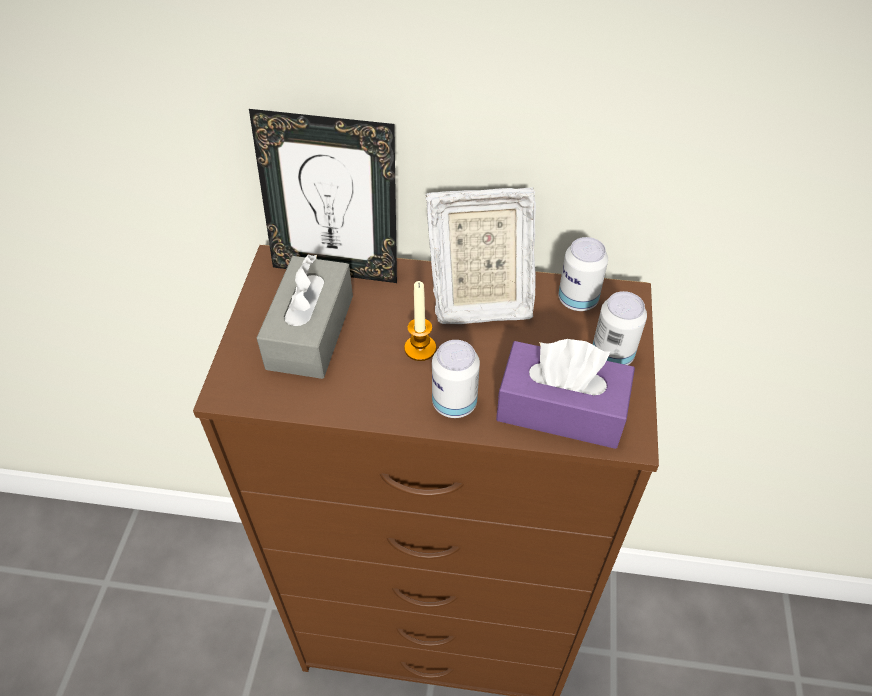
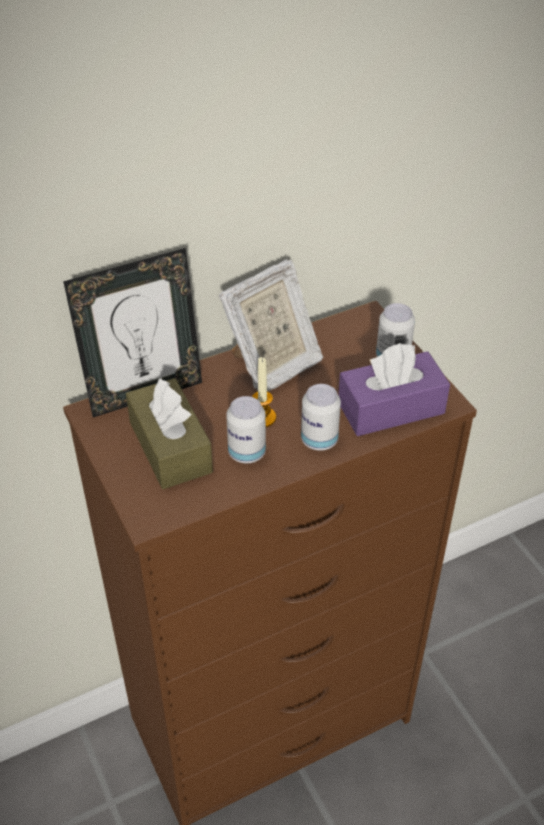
camera: 35 degrees left, 5 degrees down
grey tissue box [257,254,353,379] -> brown tissue box [126,378,213,489]
can [558,237,608,311] -> can moved to [226,396,266,463]

